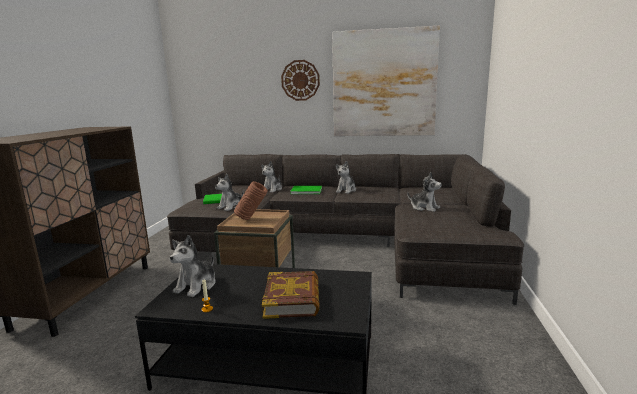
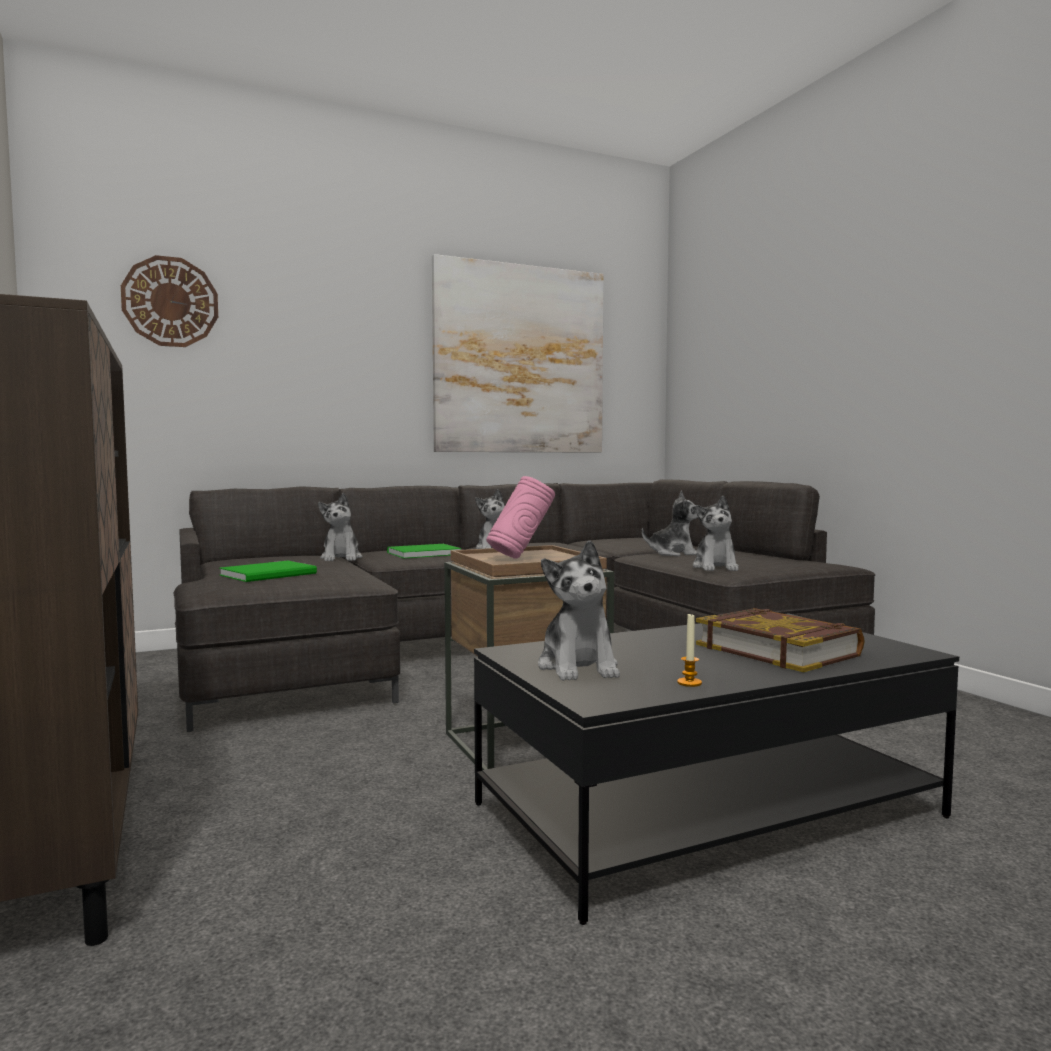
camera: 35 degrees left, 10 degrees down
plush toy [215,174,244,211] -> plush toy moved to [692,496,739,571]
brown vase [234,181,268,220] -> pink vase [486,476,555,559]
wall clock [281,60,320,101] -> wall clock moved to [121,255,218,347]

